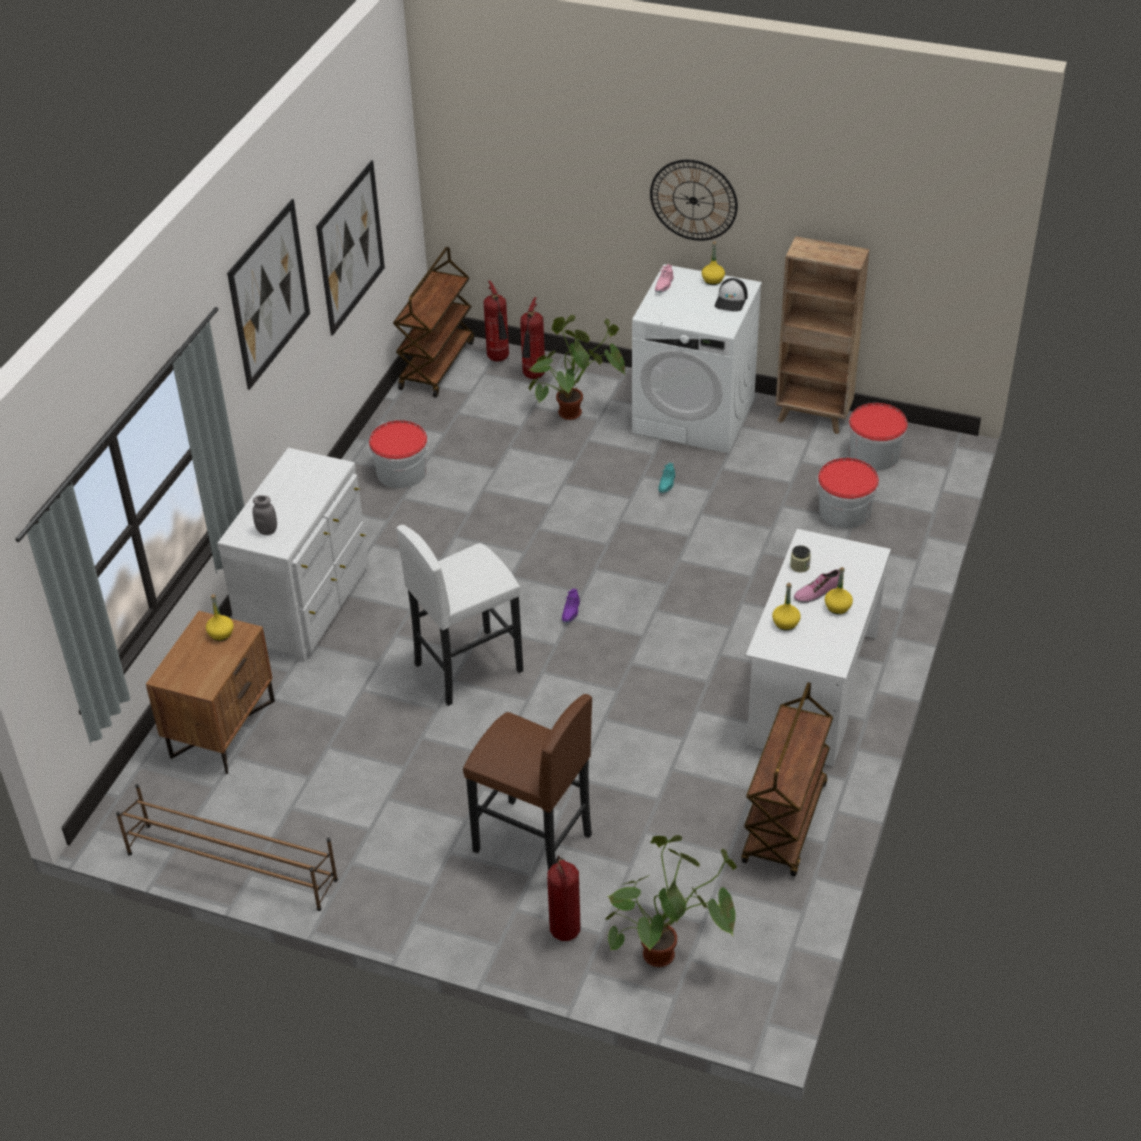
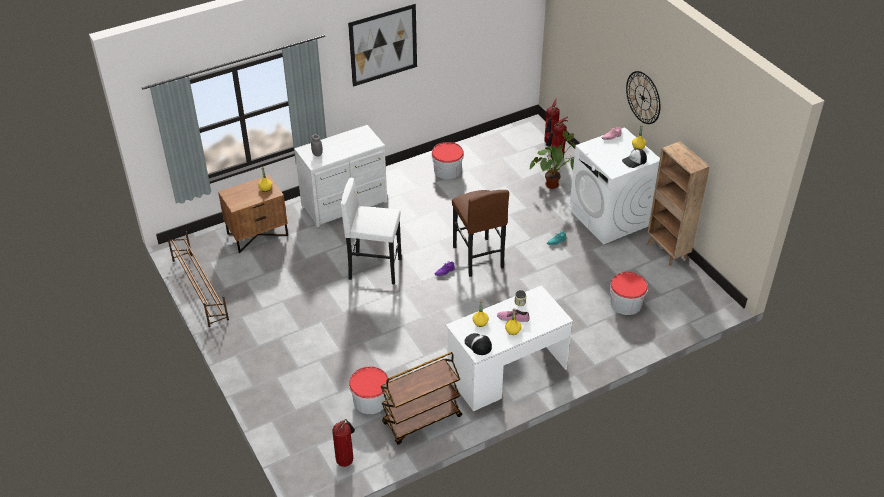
camera: 40 degrees right, 0 degrees up
picture [316,160,385,336] -> none
brown cart [393,247,474,397] -> none
brown stool [463,694,592,870] -> brown stool moved to [452,190,509,277]
fire extinguisher [547,856,580,941] -> fire extinguisher moved to [332,419,355,467]
potted plant [605,835,737,967] -> none
bucket [848,403,908,471] -> bucket moved to [349,366,389,414]
none -> cap [464,333,492,355]

